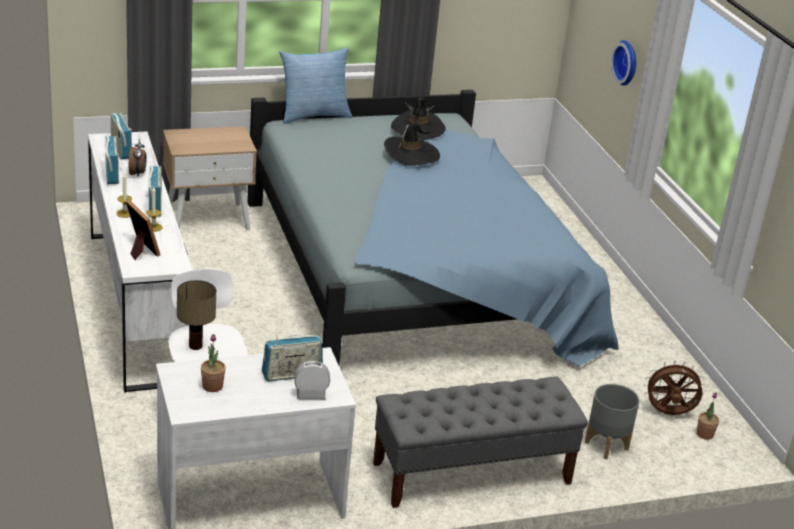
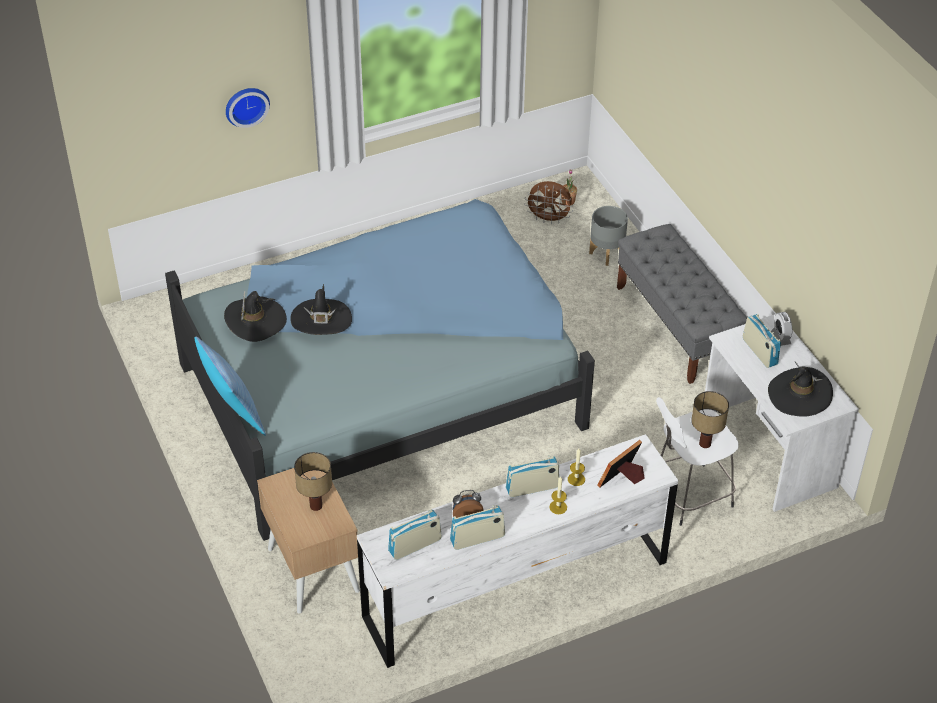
camera: 95 degrees left, 15 degrees up
potted plant [201,334,226,392] -> black hat [768,361,833,417]
brown fan [644,360,705,415] -> brown fan turned 75 degrees counterclockwise [525,181,573,224]
none -> table lamp [294,452,332,511]

